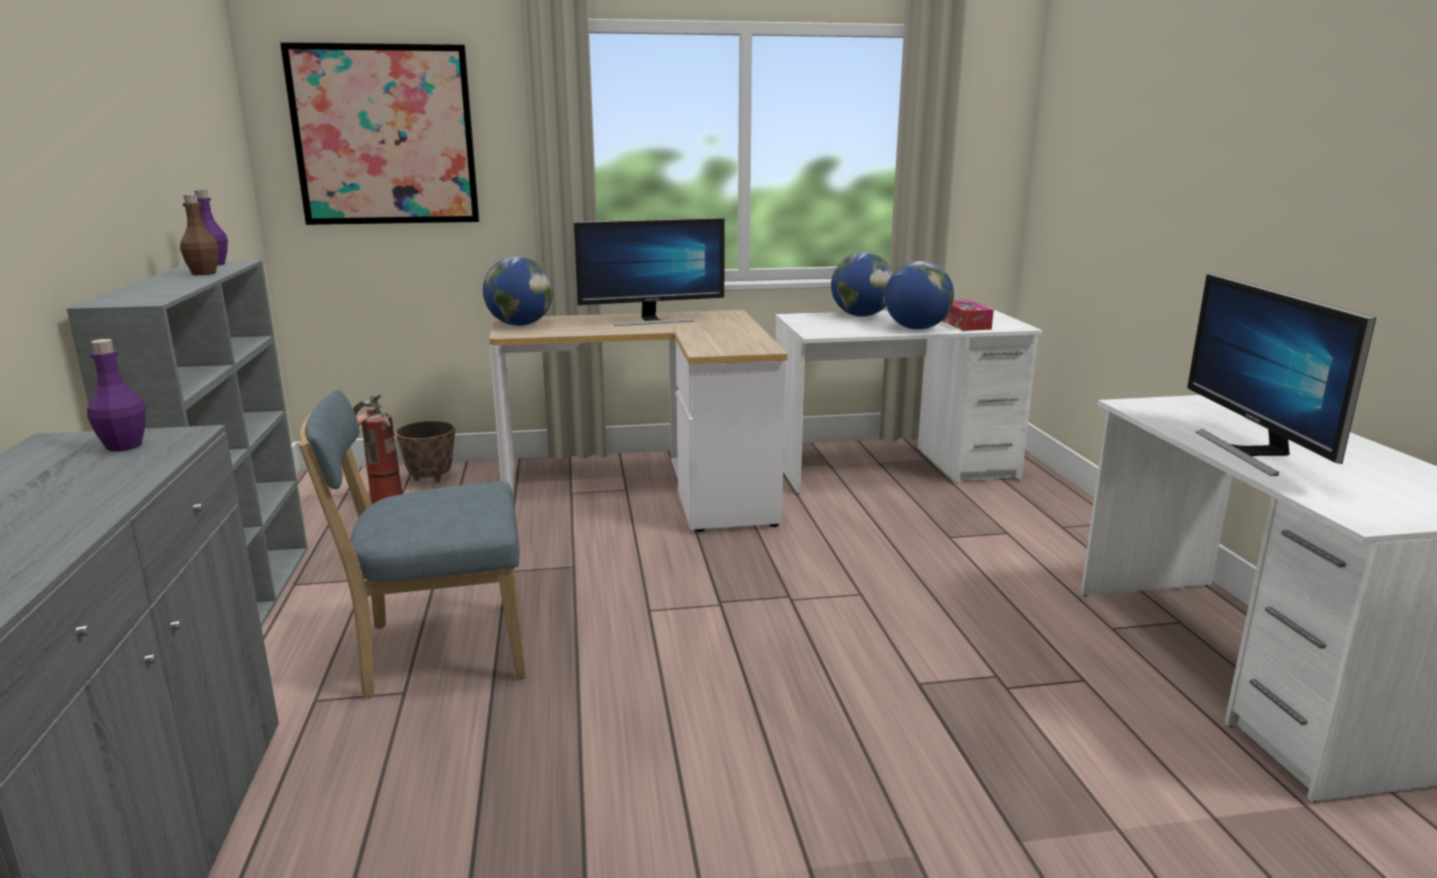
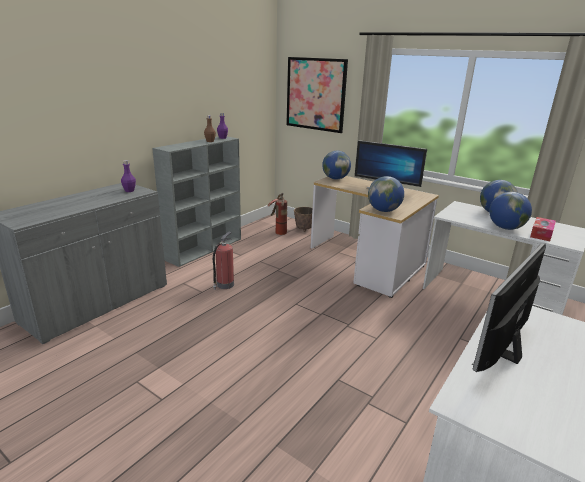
camera: 45 degrees right, 5 degrees up
blue chair [298,389,526,698] -> fire extinguisher [213,232,234,290]
none -> globe [368,176,404,212]

